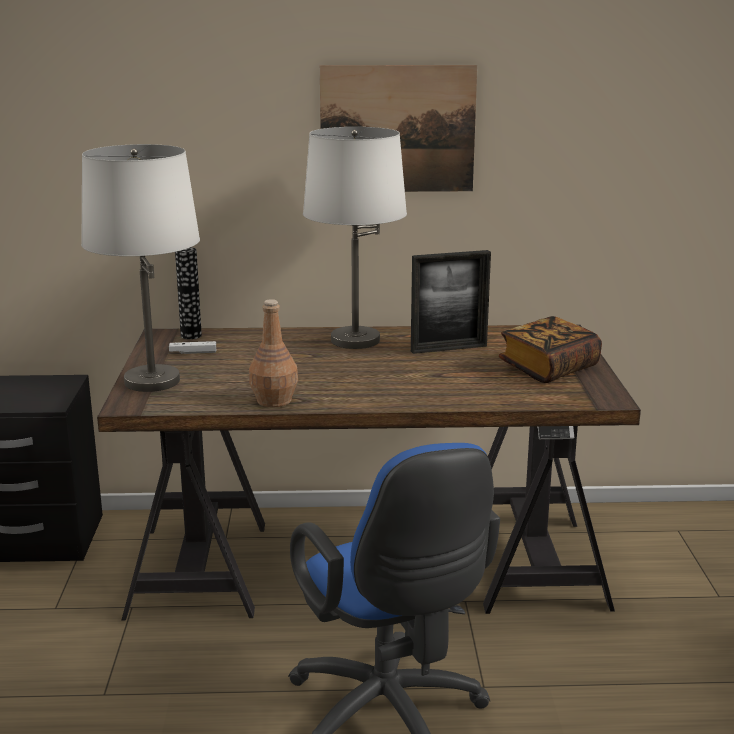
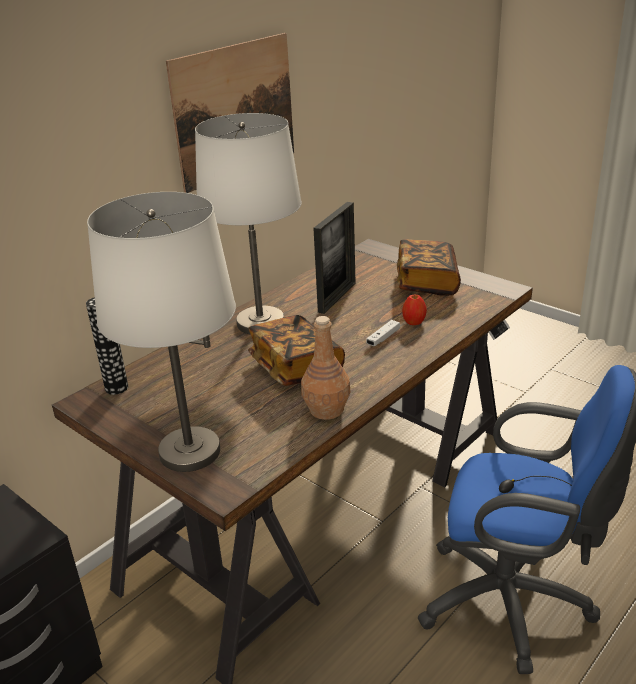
camera: 45 degrees left, 10 degrees up
white game controller [169,341,216,354] -> white game controller moved to [366,320,400,346]
none -> book [248,315,345,386]
none -> apple [402,295,427,325]

